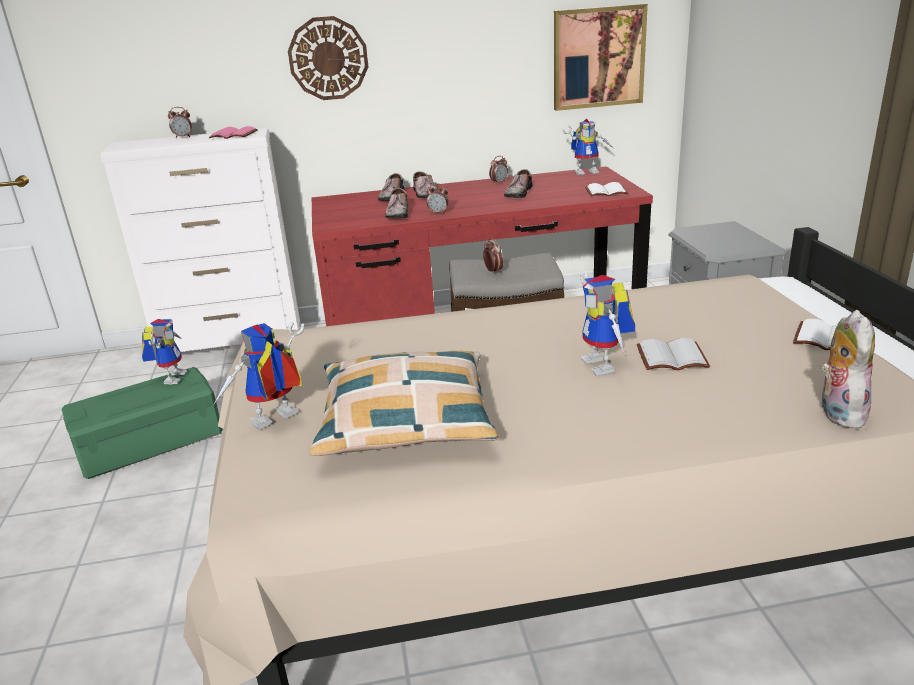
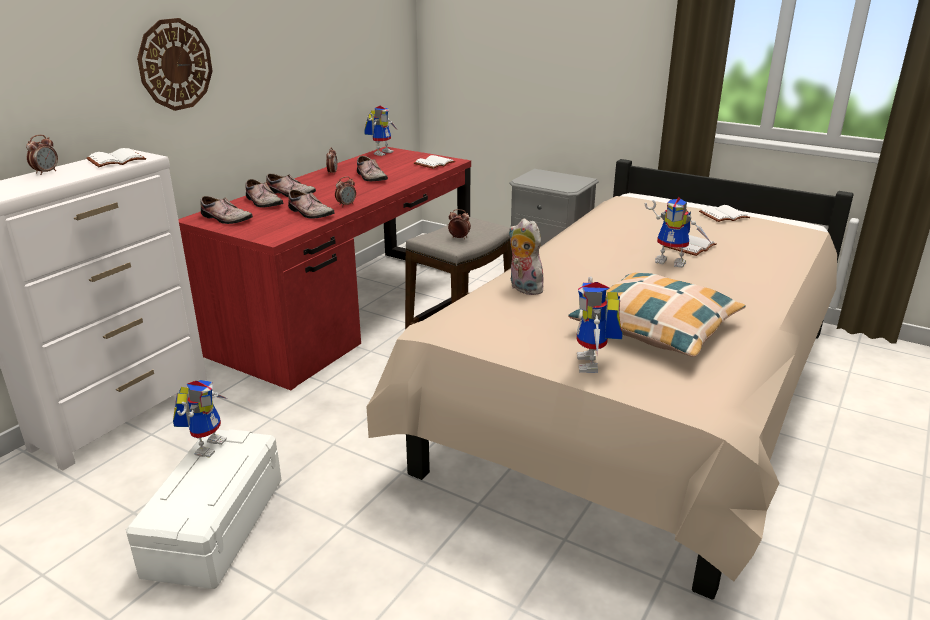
camera: 50 degrees left, 0 degrees up
green storage box [61,367,223,479] -> white storage box [126,429,282,589]
toy robot [142,319,187,384] -> toy robot turned 60 degrees clockwise [173,380,227,458]
pink book [209,126,258,139] -> white book [87,148,146,167]
picture [554,4,648,111] -> none
plush toy [820,310,875,429] -> plush toy moved to [508,218,544,295]
none -> shoe [200,196,253,224]

